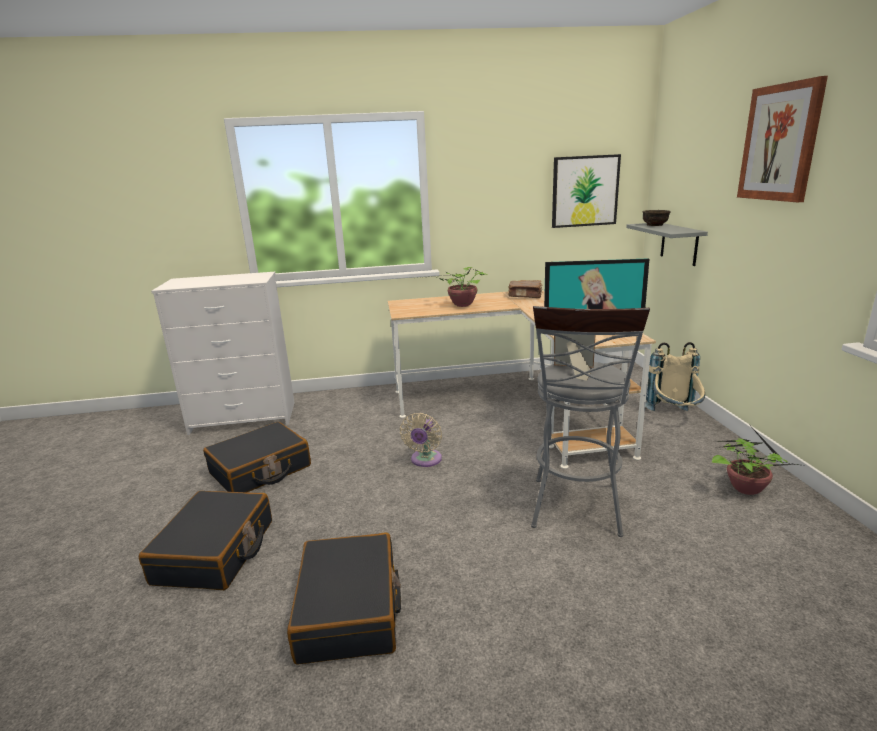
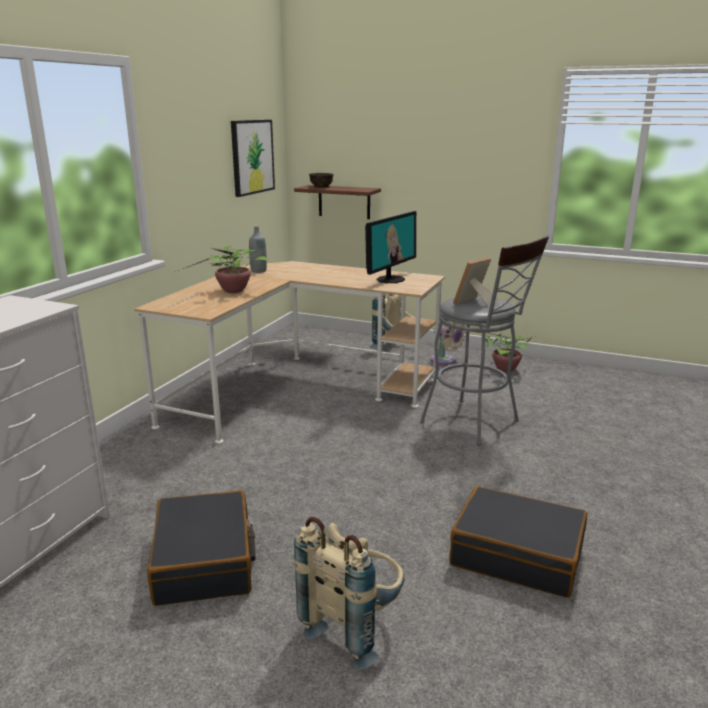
camera: 60 degrees left, 0 degrees up
black suitcase [139,491,272,590] -> beige backpack [294,517,405,669]
beige fan [400,413,442,467] -> beige fan moved to [431,321,466,365]
brown book [508,280,542,298] -> grey bottle [249,226,267,273]
grey shelf [626,223,708,266] -> brown shelf [294,185,381,219]
picture [737,76,828,202] -> none

